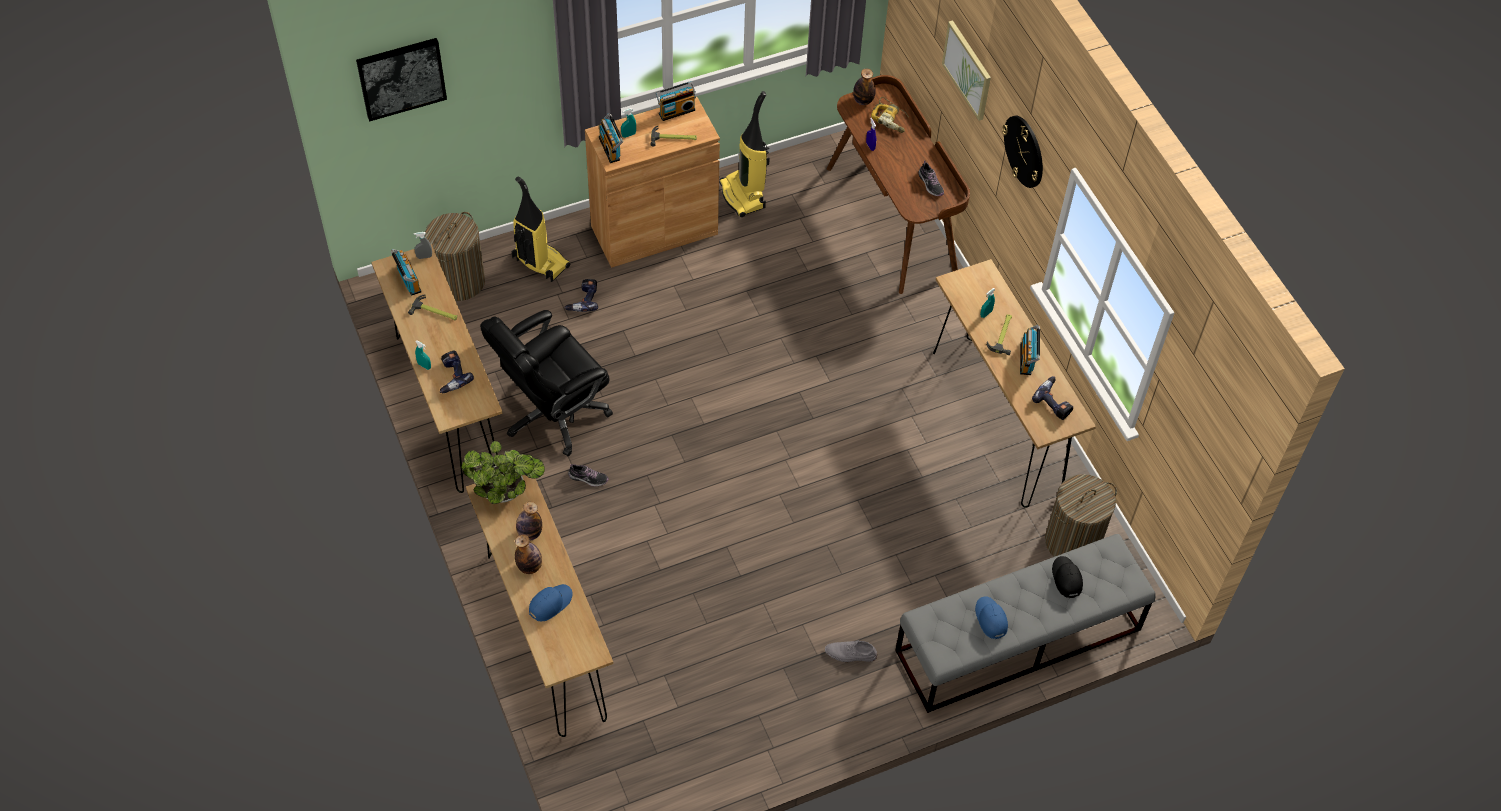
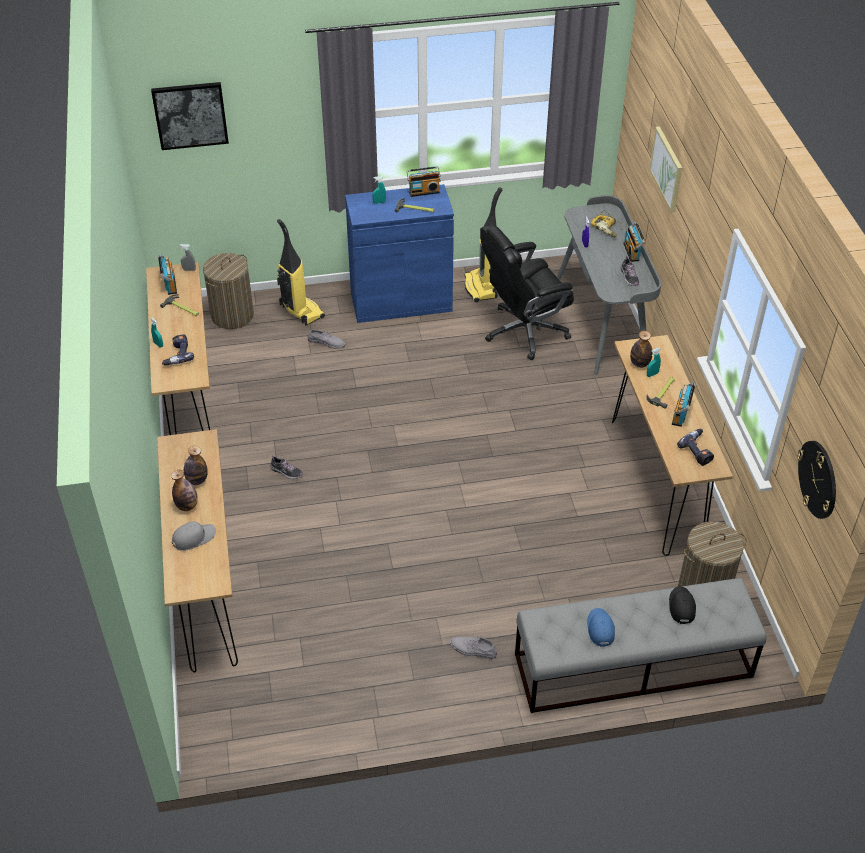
camera: 15 degrees right, 10 degrees down
potted plant [461,441,545,504] -> none
black office chair [480,310,613,456] -> black office chair moved to [480,224,574,360]
blue cap [529,584,573,621] -> grey cap [172,521,216,551]
power drill [564,279,598,312] -> grey shoe [308,329,345,349]
brown cabinet [585,97,720,268] -> blue cabinet [345,184,454,323]
radio [599,113,623,163] -> radio moved to [623,222,646,262]
brown desk [827,75,970,294] -> grey desk [557,195,661,375]
bottle [853,69,876,105] -> bottle moved to [630,331,653,368]
wall clock [1002,115,1043,188] -> wall clock moved to [797,441,836,519]

